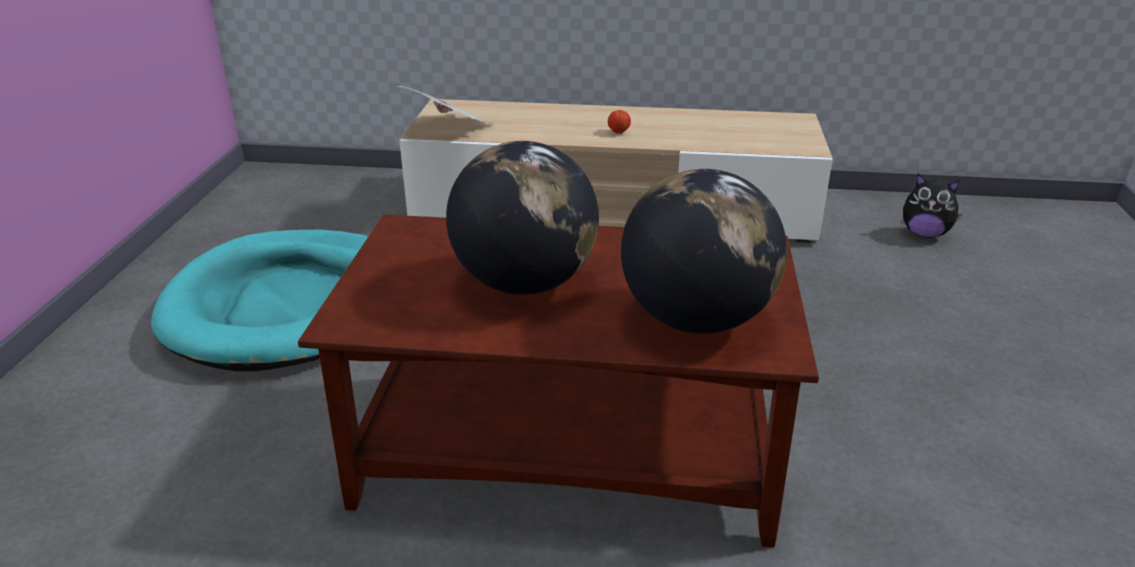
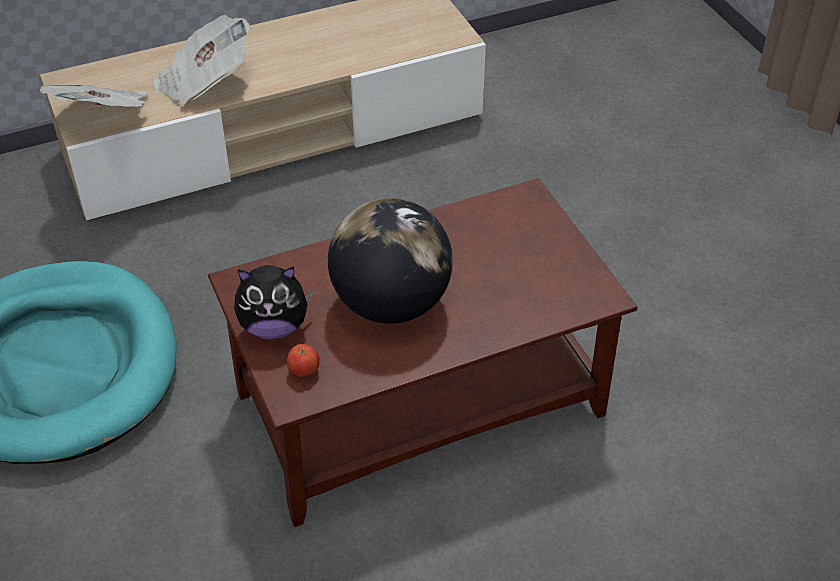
camera: 30 degrees left, 15 degrees up
apple [608,110,631,134] -> apple moved to [287,344,320,377]
globe [621,169,787,334] -> none
plush toy [903,173,963,238] -> plush toy moved to [234,265,313,340]
none -> newspaper [153,15,251,106]

